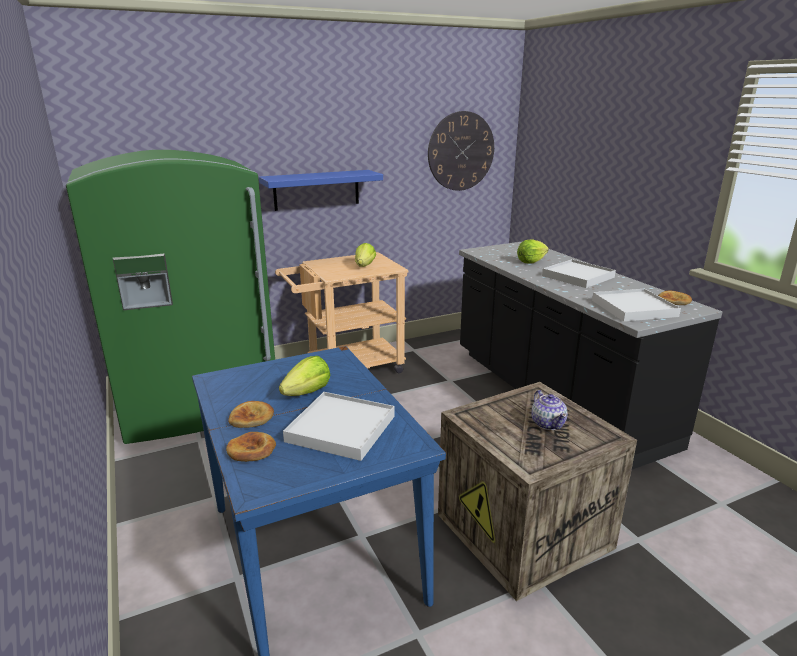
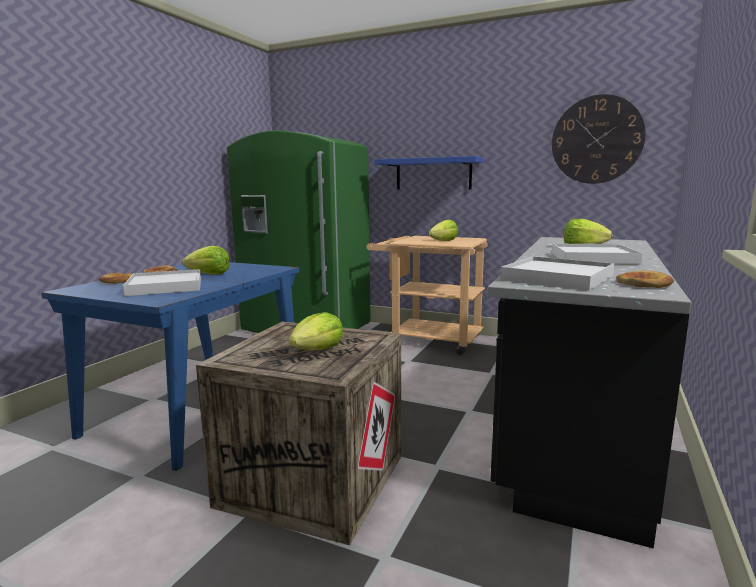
camera: 50 degrees right, 10 degrees down
teapot [531,390,567,430] -> lettuce [289,312,343,350]

